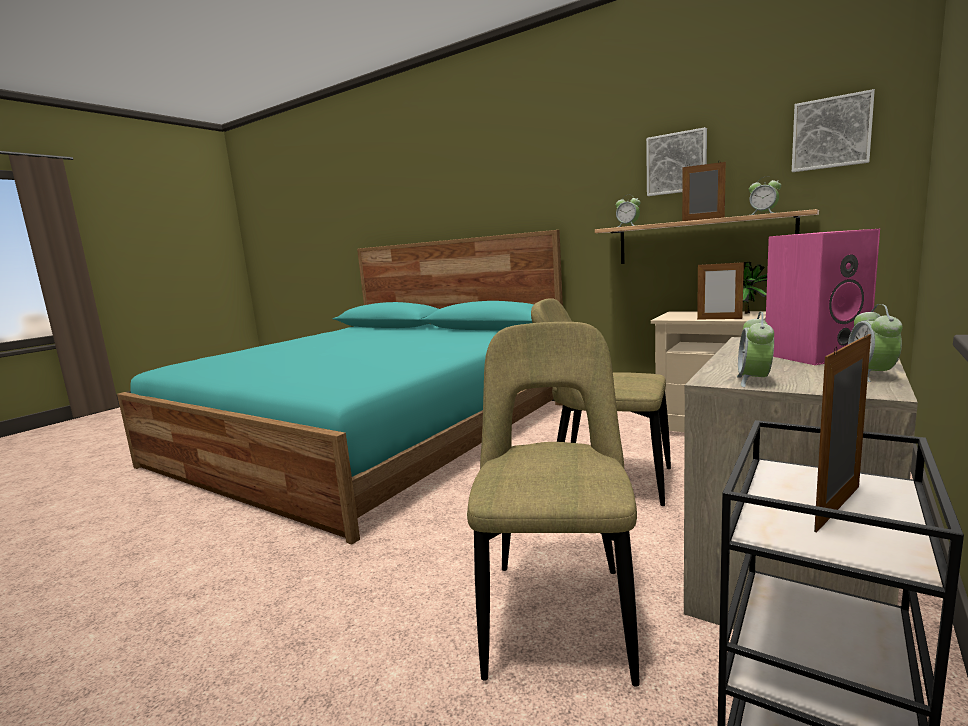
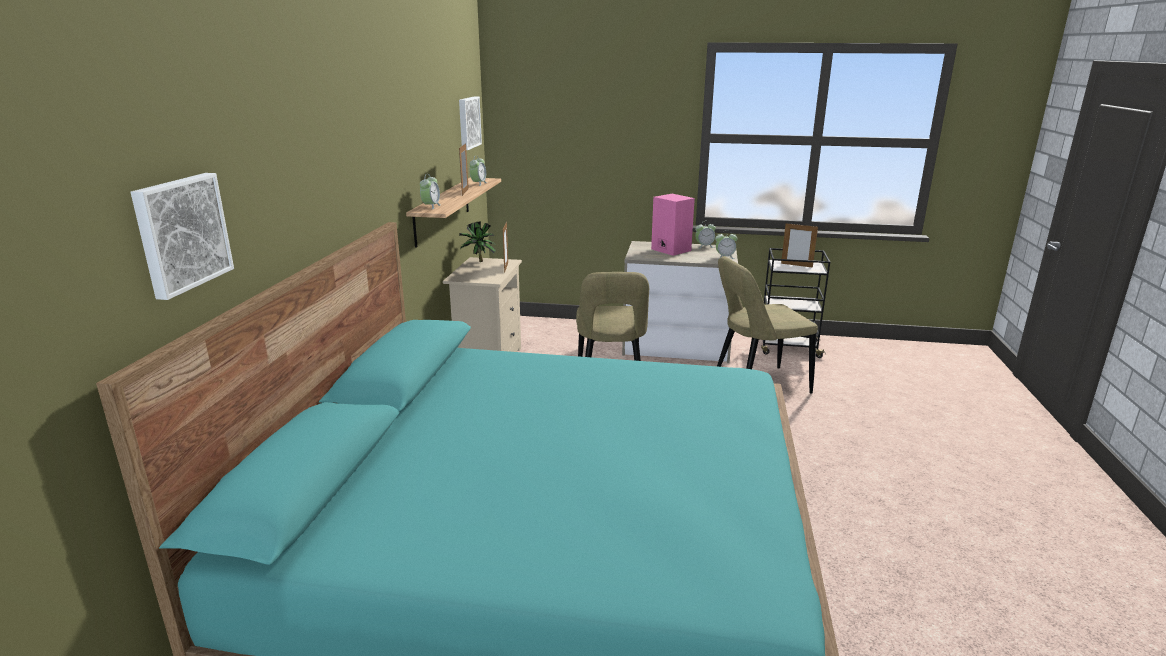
camera: 115 degrees left, 10 degrees up
picture [646,127,707,196] -> picture moved to [131,173,234,300]

